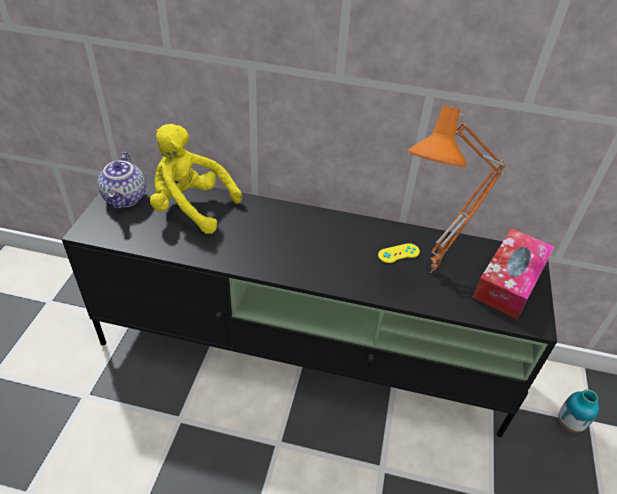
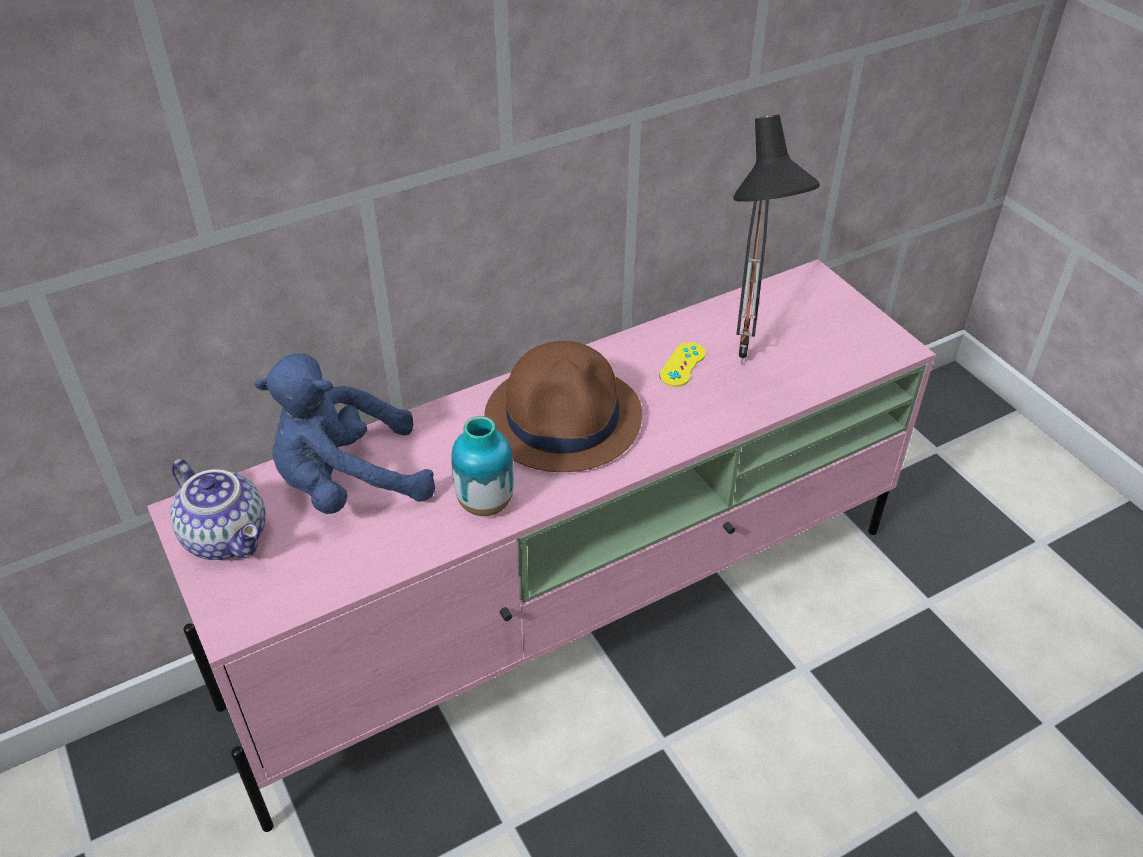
camera: 40 degrees left, 0 degrees up
black tv stand [62,174,557,437] -> pink tv stand [147,259,936,832]
yellow plush toy [150,124,242,234] -> blue plush toy [255,353,436,514]
orange table lamp [408,105,506,273] -> black table lamp [733,115,820,365]
tissue box [473,228,554,319] -> none
vase [559,389,599,433] -> vase moved to [451,416,514,516]
none -> brown hat [484,341,642,472]

